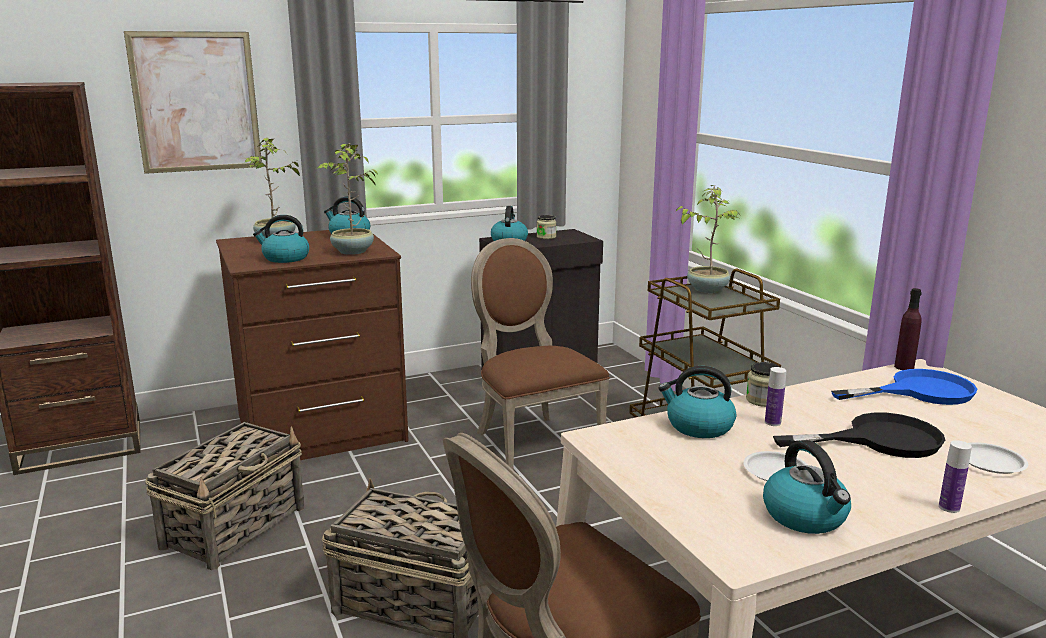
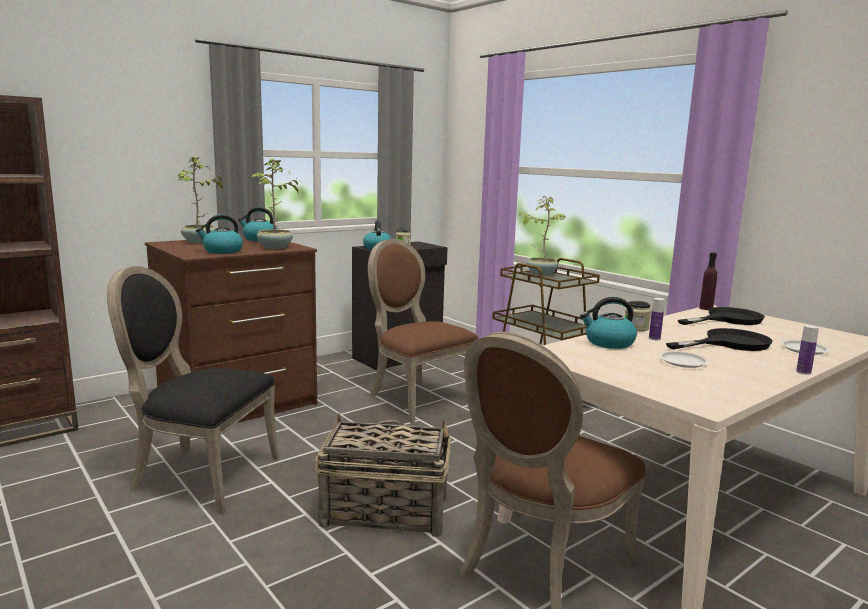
camera: 15 degrees left, 5 degrees down
picture [124,31,262,174] -> none
basket [145,422,304,570] -> black chair [107,266,280,514]
kettle [763,440,851,534] -> none
blue frying pan [831,369,977,405] -> black frying pan [678,307,765,325]

